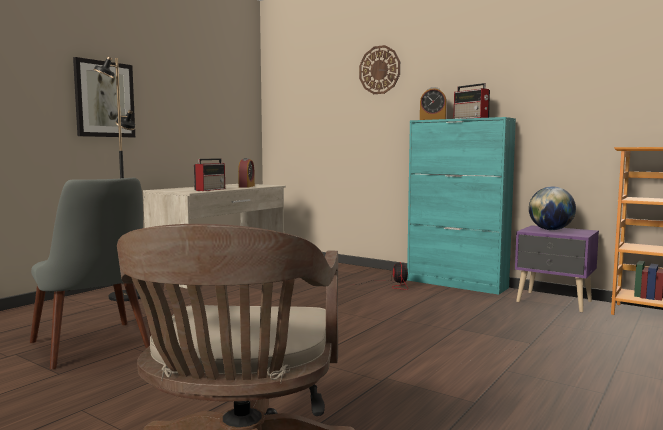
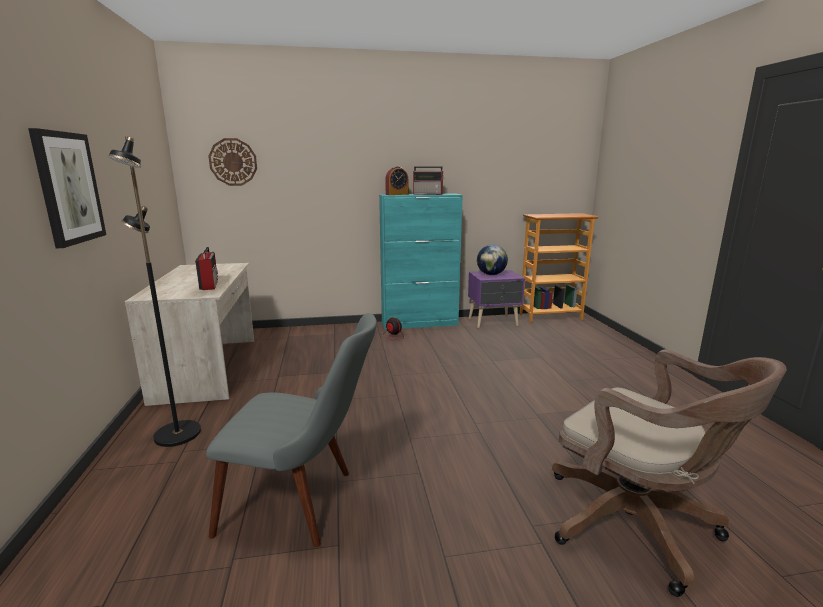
camera: 45 degrees left, 10 degrees up
alarm clock [238,158,255,188] -> none
wall clock [359,45,400,94] -> wall clock moved to [208,138,257,186]

